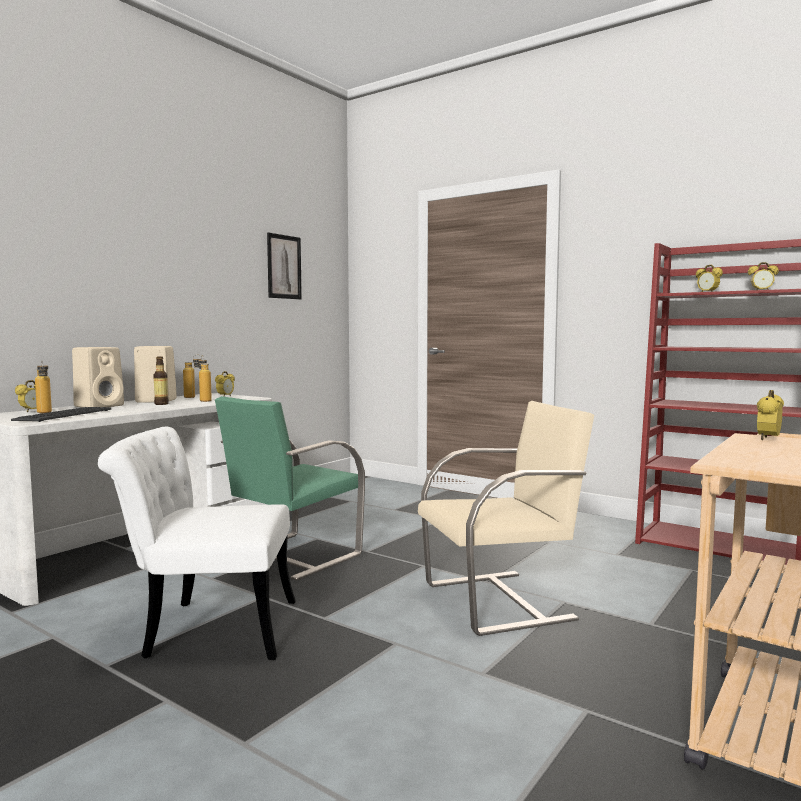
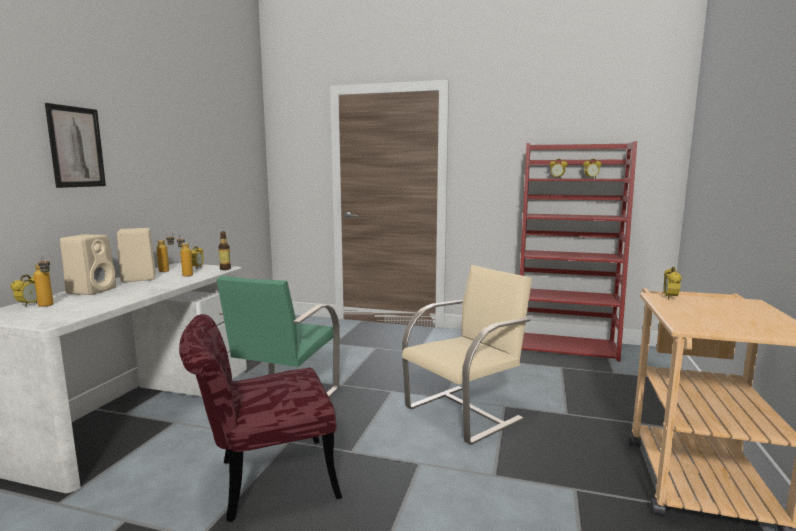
camera: 20 degrees left, 5 degrees up
keyboard [11,407,111,422] -> none
white chair [98,427,296,660] -> red chair [179,314,342,522]
bottle [153,356,169,405] -> bottle moved to [218,231,231,270]
picture [267,233,302,299] -> picture moved to [45,103,106,188]

